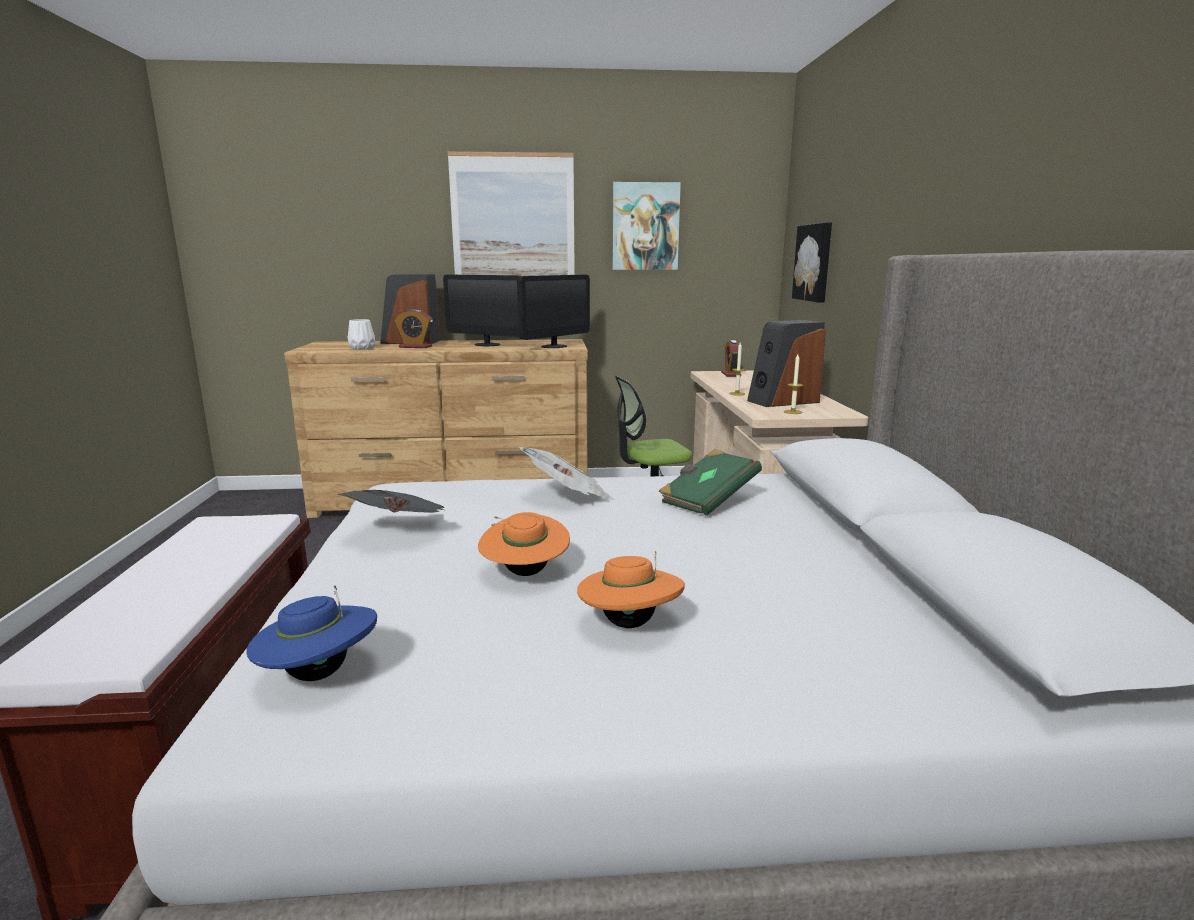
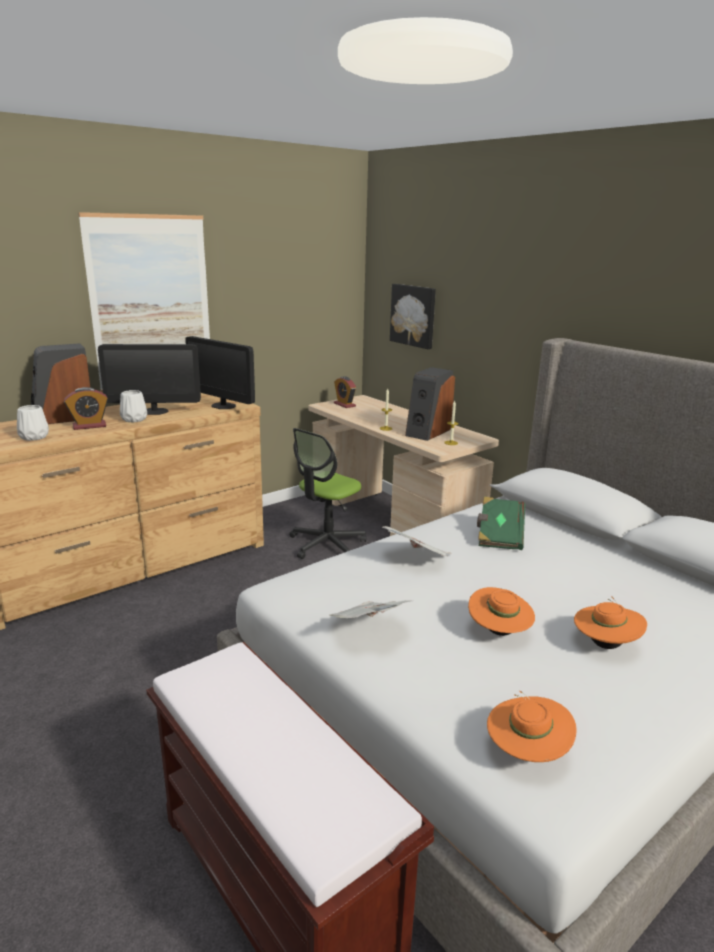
camera: 35 degrees left, 5 degrees up
blue hat [247,585,377,681] -> orange hat [487,690,577,762]
monitor [517,275,590,348] -> monitor turned 120 degrees clockwise [185,336,255,409]
picture [612,182,681,270] -> none
none -> white vase [120,390,147,423]

